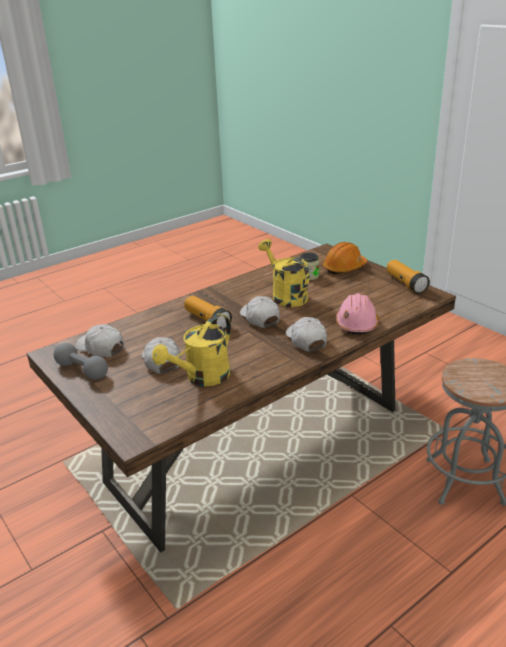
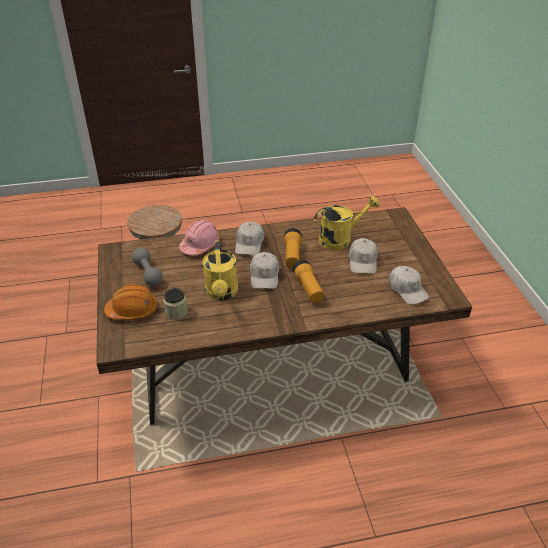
camera: 155 degrees left, 10 degrees up
grey dumbbell [54,343,108,380] -> grey dumbbell moved to [132,248,163,286]
flashlight [387,260,430,294] -> flashlight moved to [284,228,302,268]

